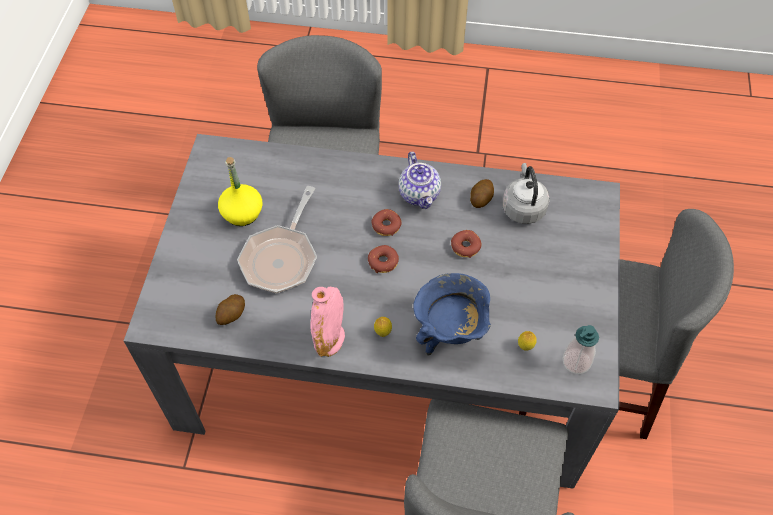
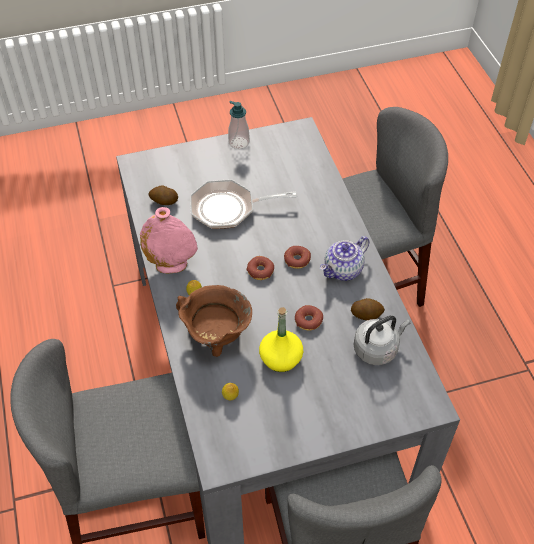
camera: 65 degrees right, 5 degrees down
yellow bottle [218,157,263,226] -> yellow bottle moved to [259,307,303,372]
blue cooking pot [413,273,491,355] -> brown cooking pot [176,285,252,357]
soap dispenser [562,325,599,374] -> soap dispenser moved to [228,101,250,149]

